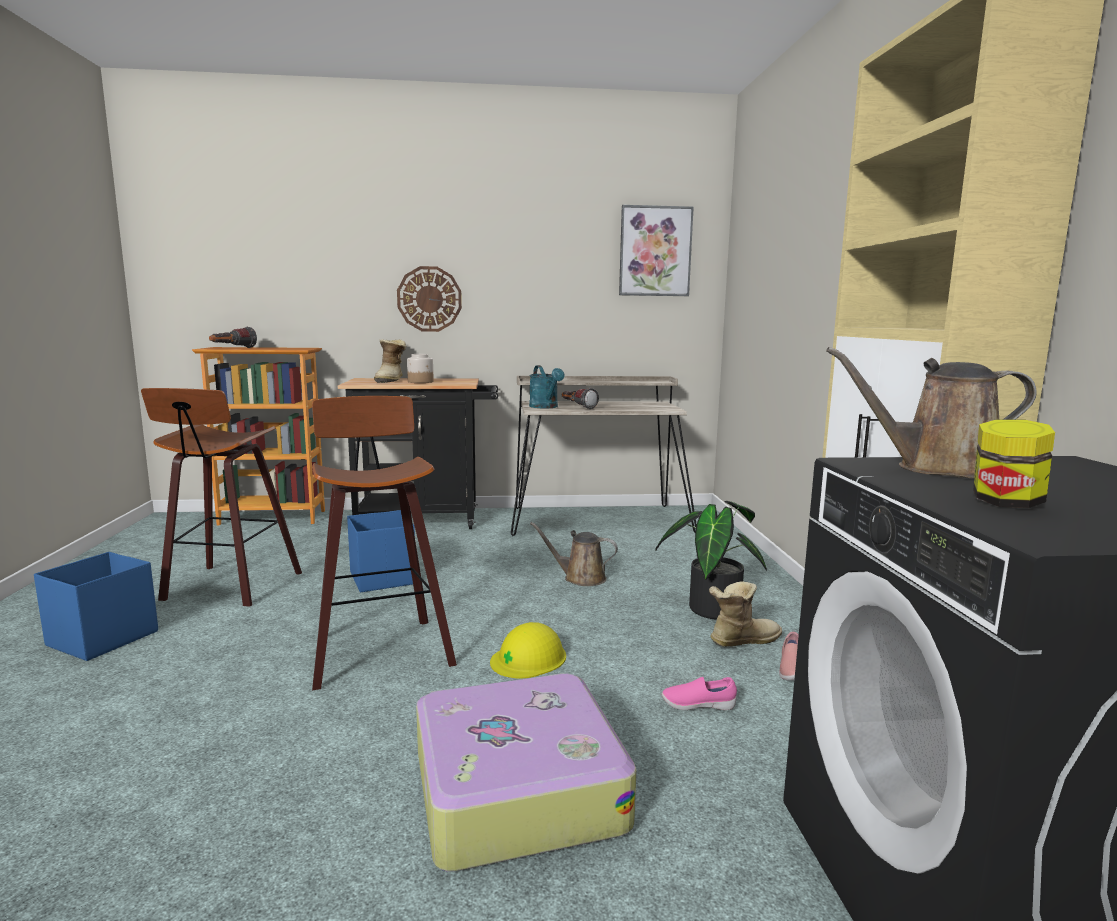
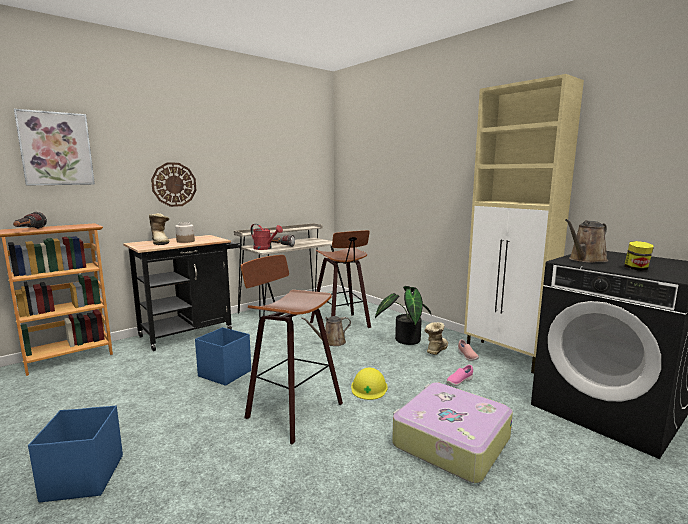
camera: 35 degrees left, 0 degrees up
stool [141,388,302,607] -> stool moved to [310,230,371,328]
turquoise watering can [529,365,565,408] -> red watering can [251,224,283,250]
picture [619,205,694,296] -> picture moved to [14,109,95,186]

